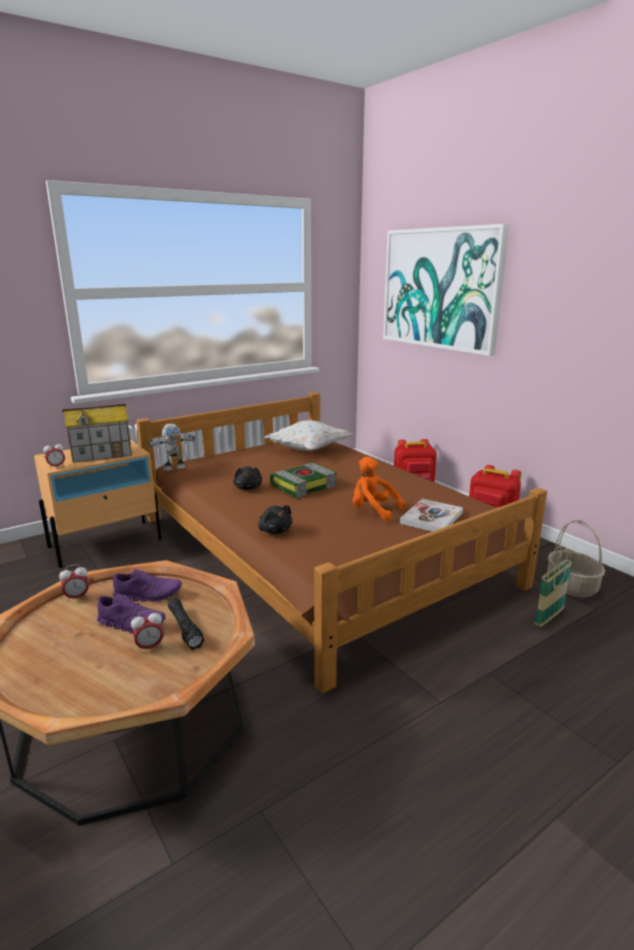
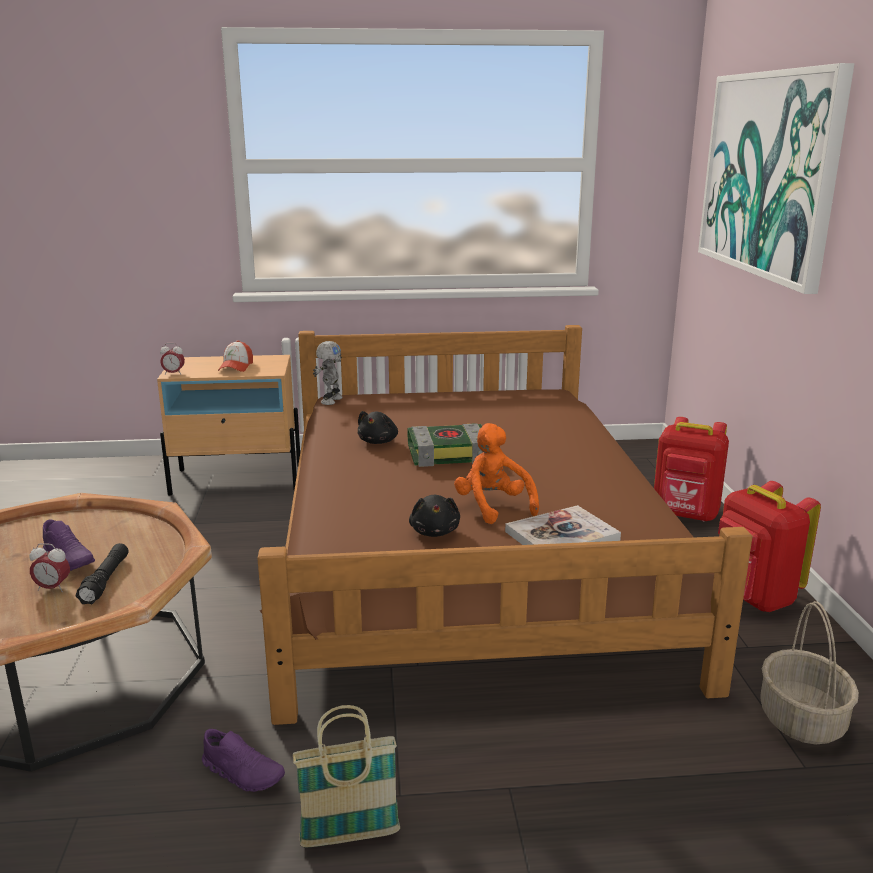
camera: 30 degrees right, 0 degrees up
alarm clock [59,564,89,602] -> none
toy house [62,404,132,463] -> cap [218,340,253,372]
purple shoe [113,569,182,602] -> purple shoe moved to [202,729,285,792]
toy robot [147,423,195,471] -> toy robot turned 75 degrees counterclockwise [313,341,343,405]
black plush toy [258,505,293,534] -> black plush toy moved to [409,495,460,537]
white pillow [264,420,352,451] -> none
basket [534,546,572,627] -> basket moved to [293,705,400,848]

